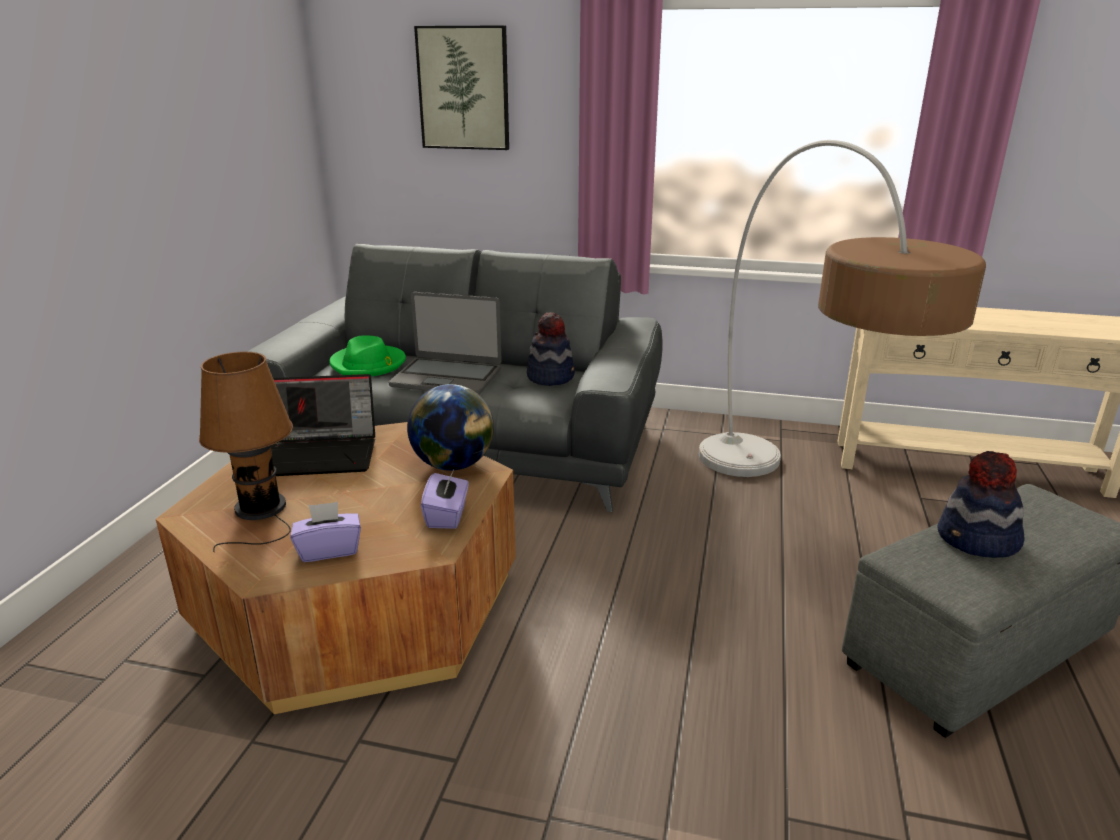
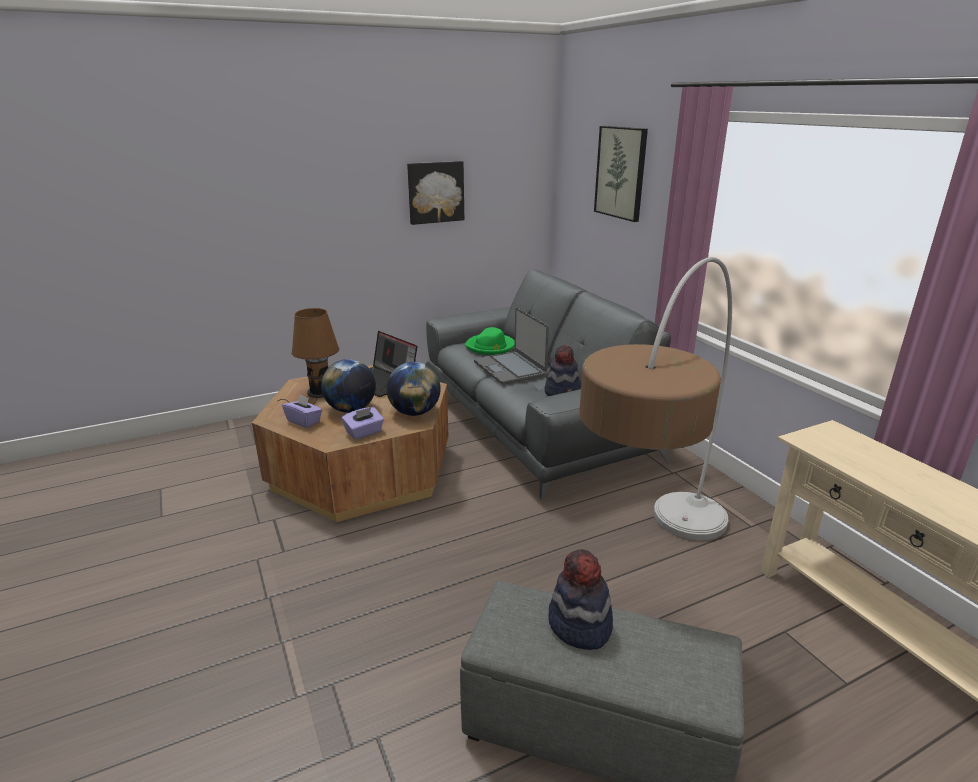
camera: 50 degrees right, 0 degrees up
none -> globe [321,359,376,413]
none -> picture [407,161,464,225]

